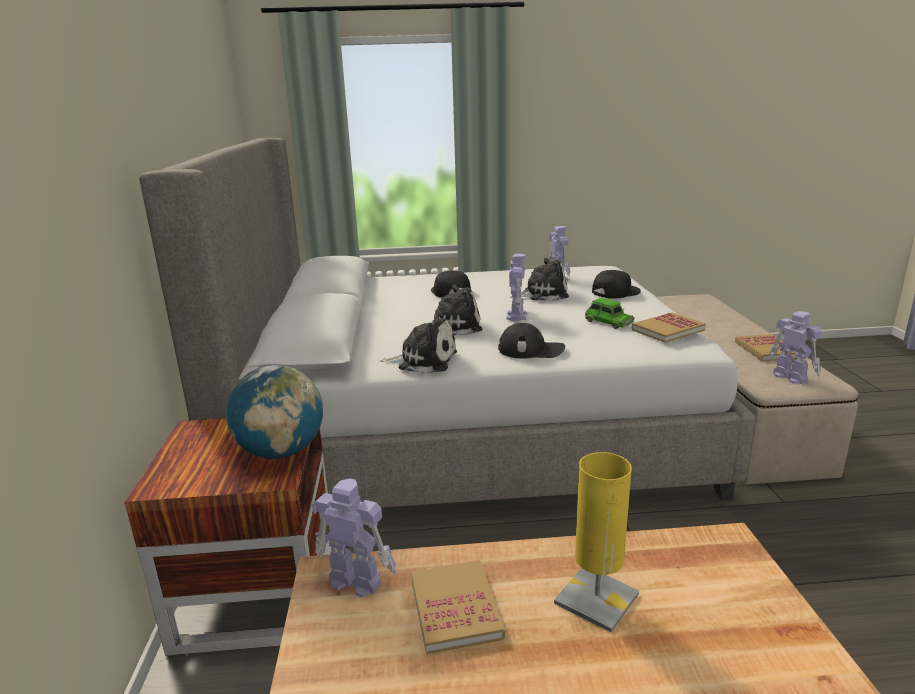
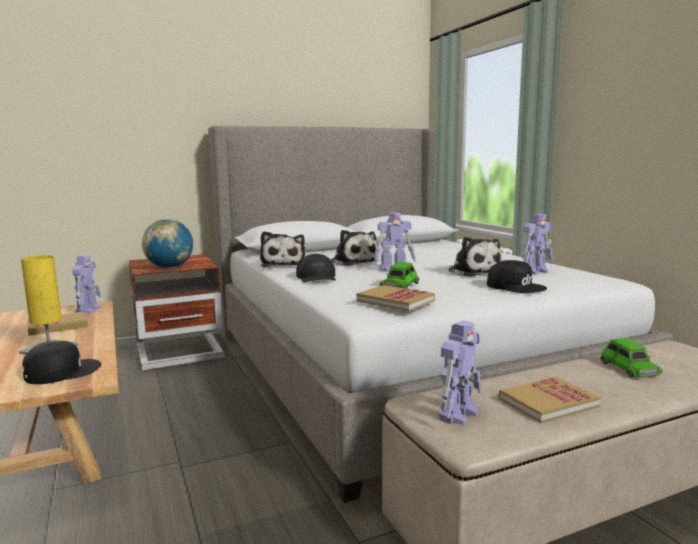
camera: 70 degrees right, 10 degrees down
black cap [431,271,471,298] -> black cap moved to [22,341,101,384]
none -> green toy car [600,338,663,378]

